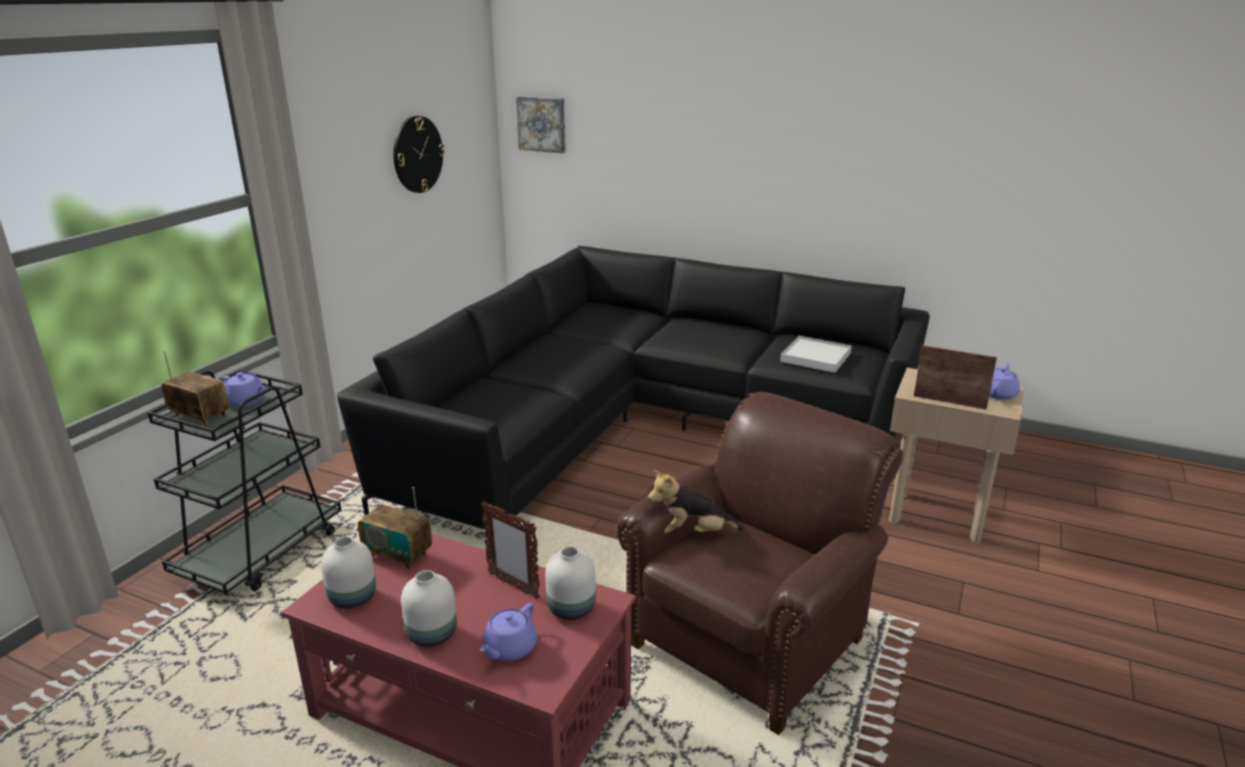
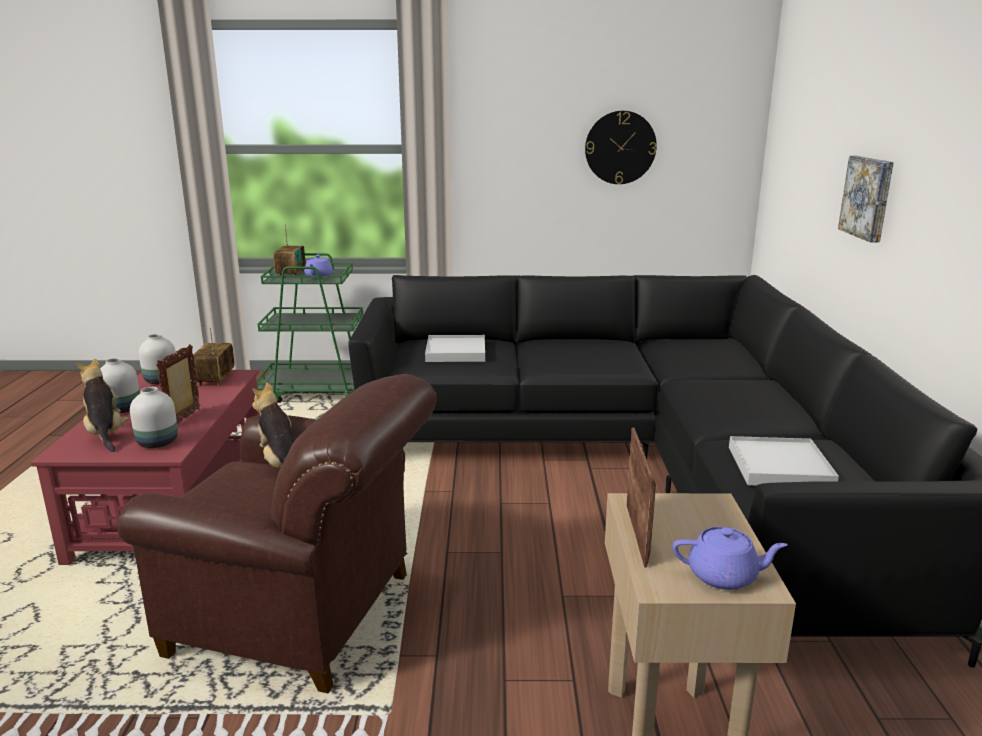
camera: 65 degrees right, 5 degrees down
black cart [147,370,341,594] -> green cart [257,253,363,403]
purple teapot [480,603,537,661] -> plush toy [77,359,129,452]
picture [516,96,566,153] -> picture moved to [838,156,894,242]
none -> white tray [425,335,485,362]

